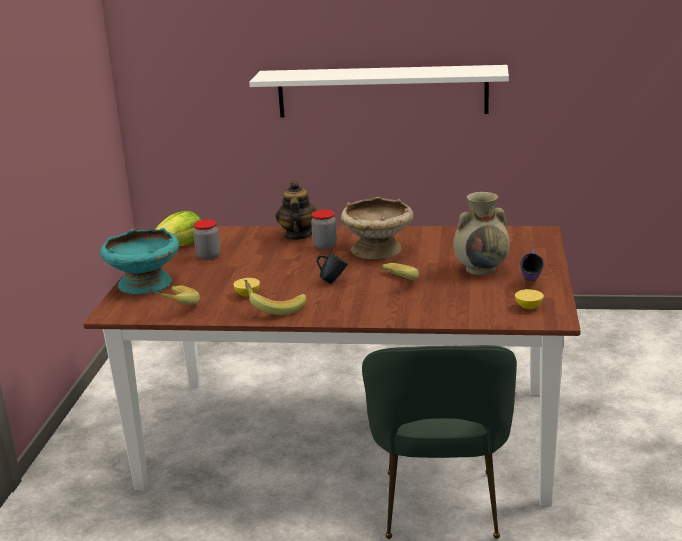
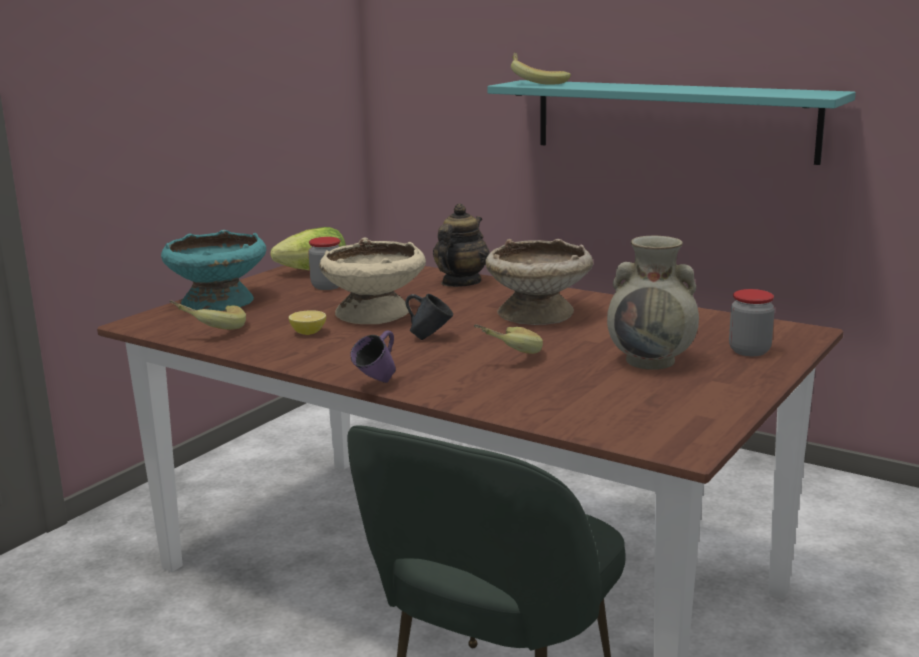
camera: 25 degrees right, 5 degrees down
banana [244,280,306,315] -> banana moved to [511,52,571,85]
white shelf [249,65,509,117] -> turquoise shelf [487,80,856,165]
jar [311,210,337,250] -> jar moved to [729,289,775,356]
lemon [515,289,544,309] -> none
purple mug [520,249,544,281] -> purple mug moved to [350,330,396,383]
none -> beige bowl [320,237,426,324]

